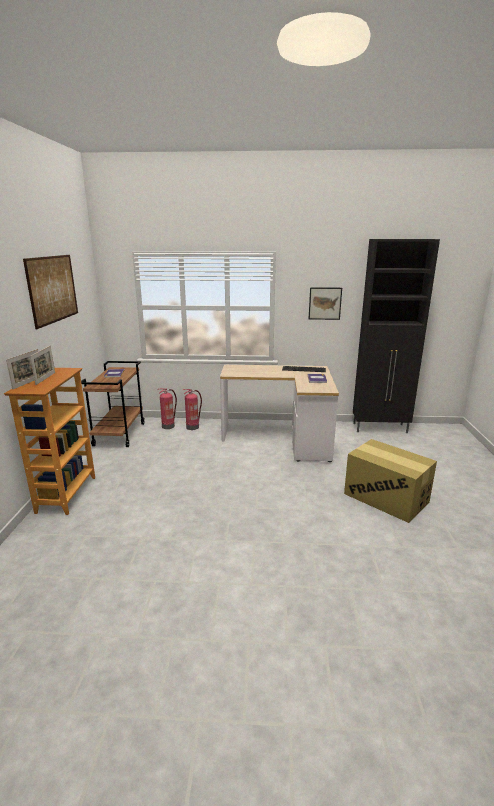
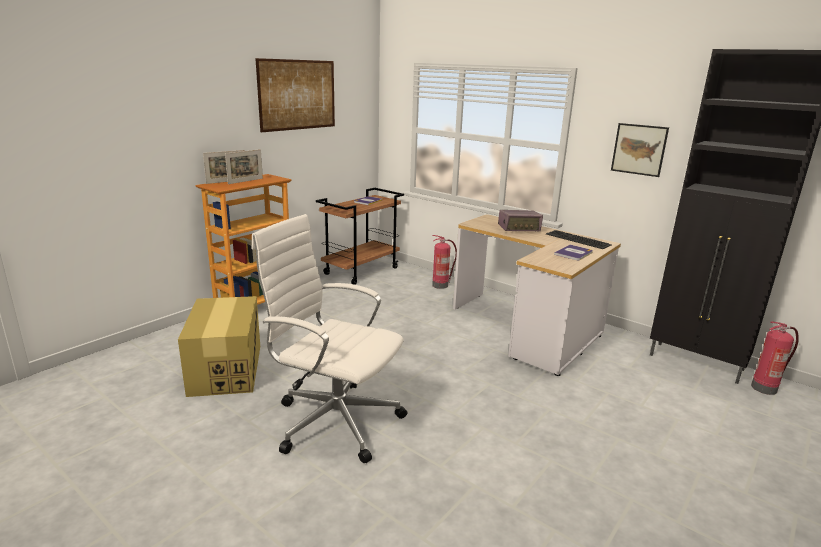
camera: 35 degrees right, 0 degrees up
fire extinguisher [158,388,177,429] -> fire extinguisher moved to [751,321,799,395]
cardboard box [344,439,437,523] -> cardboard box moved to [178,296,260,397]
none -> white office chair [251,214,407,463]
none -> radio [498,210,543,231]

